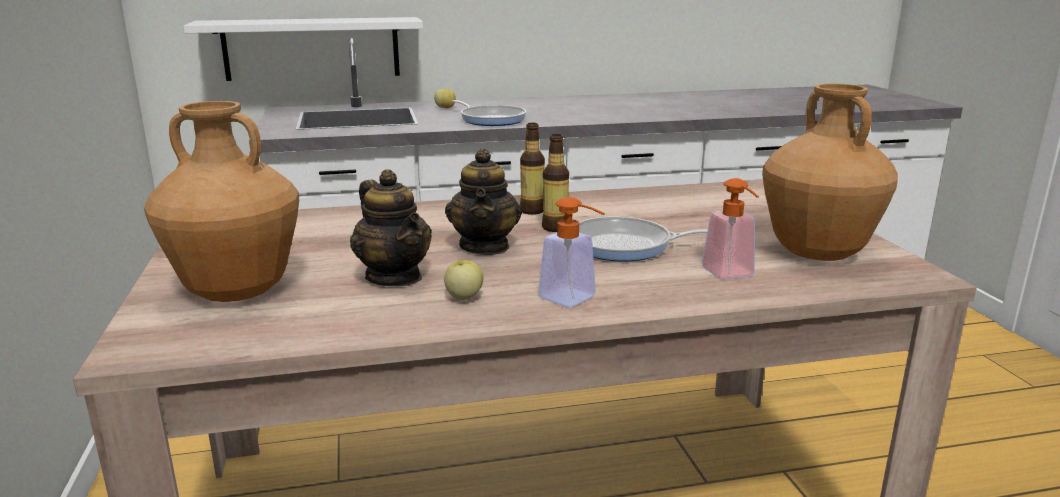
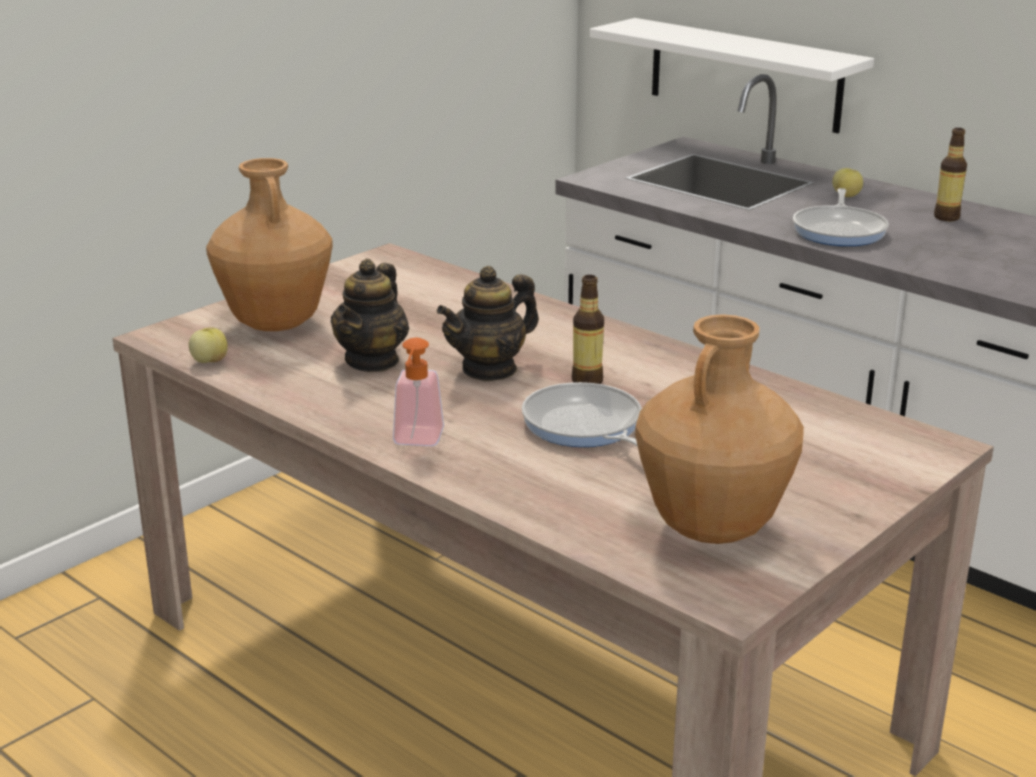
camera: 55 degrees right, 5 degrees up
apple [444,260,483,300] -> apple moved to [189,327,228,363]
bottle [520,123,545,215] -> bottle moved to [934,128,967,221]
soap dispenser [701,178,759,279] -> none

